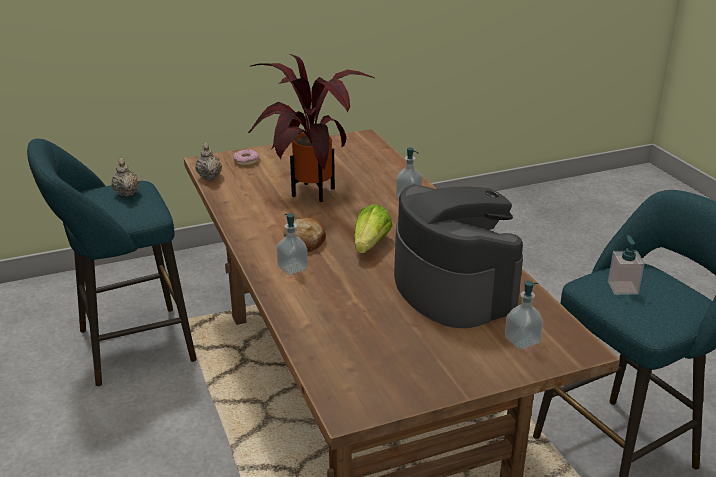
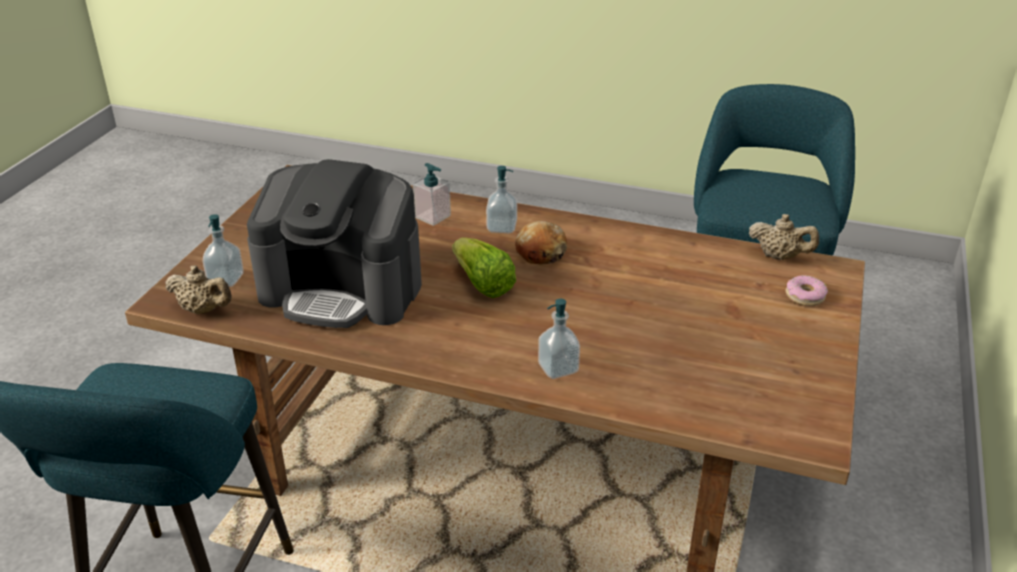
camera: 130 degrees right, 5 degrees up
beige teapot [111,158,139,197] -> beige teapot moved to [165,265,232,314]
potted plant [248,54,376,202] -> none
soap dispenser [608,235,645,295] -> soap dispenser moved to [413,163,451,226]

